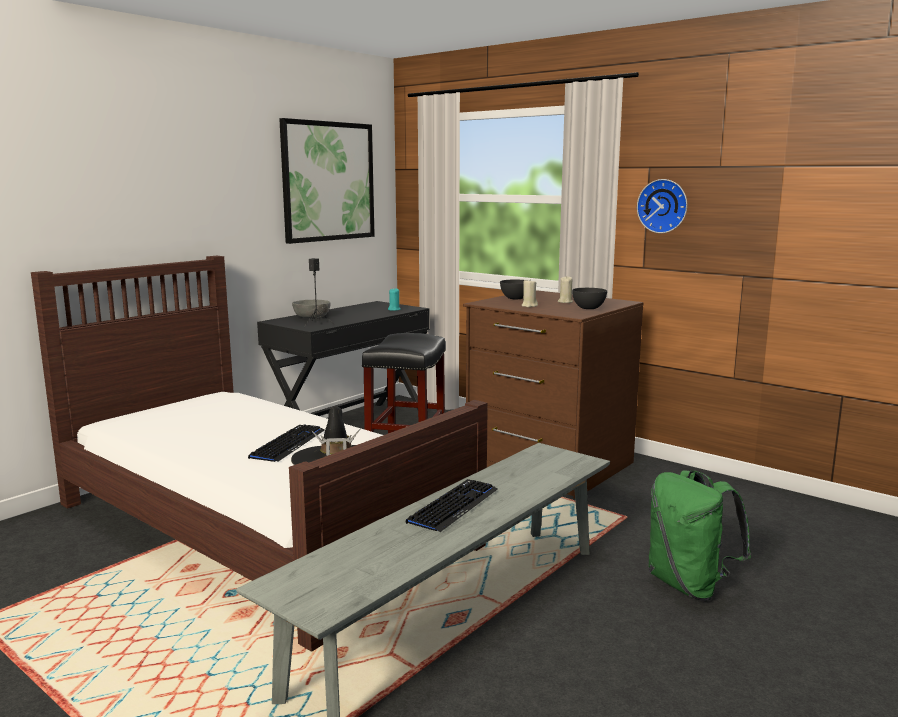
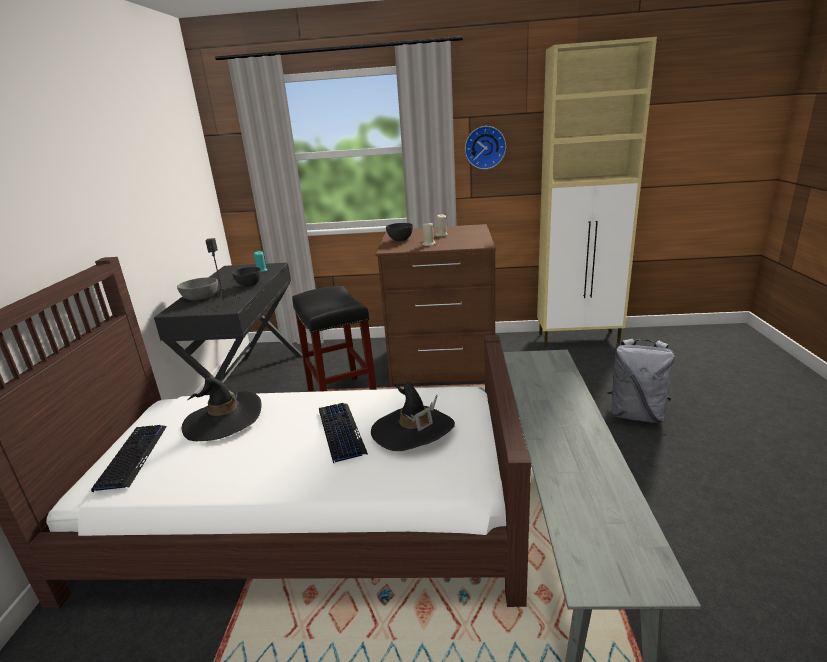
camera: 35 degrees left, 10 degrees up
picture [279,118,375,244] -> none
keyboard [406,479,498,532] -> keyboard moved to [91,425,167,492]
grey bowl [572,288,607,309] -> grey bowl moved to [232,267,261,287]
green backpack [648,470,751,601] -> grey backpack [608,339,675,423]
none -> black hat [182,377,262,441]
none -> beige cabinet [537,37,657,347]

